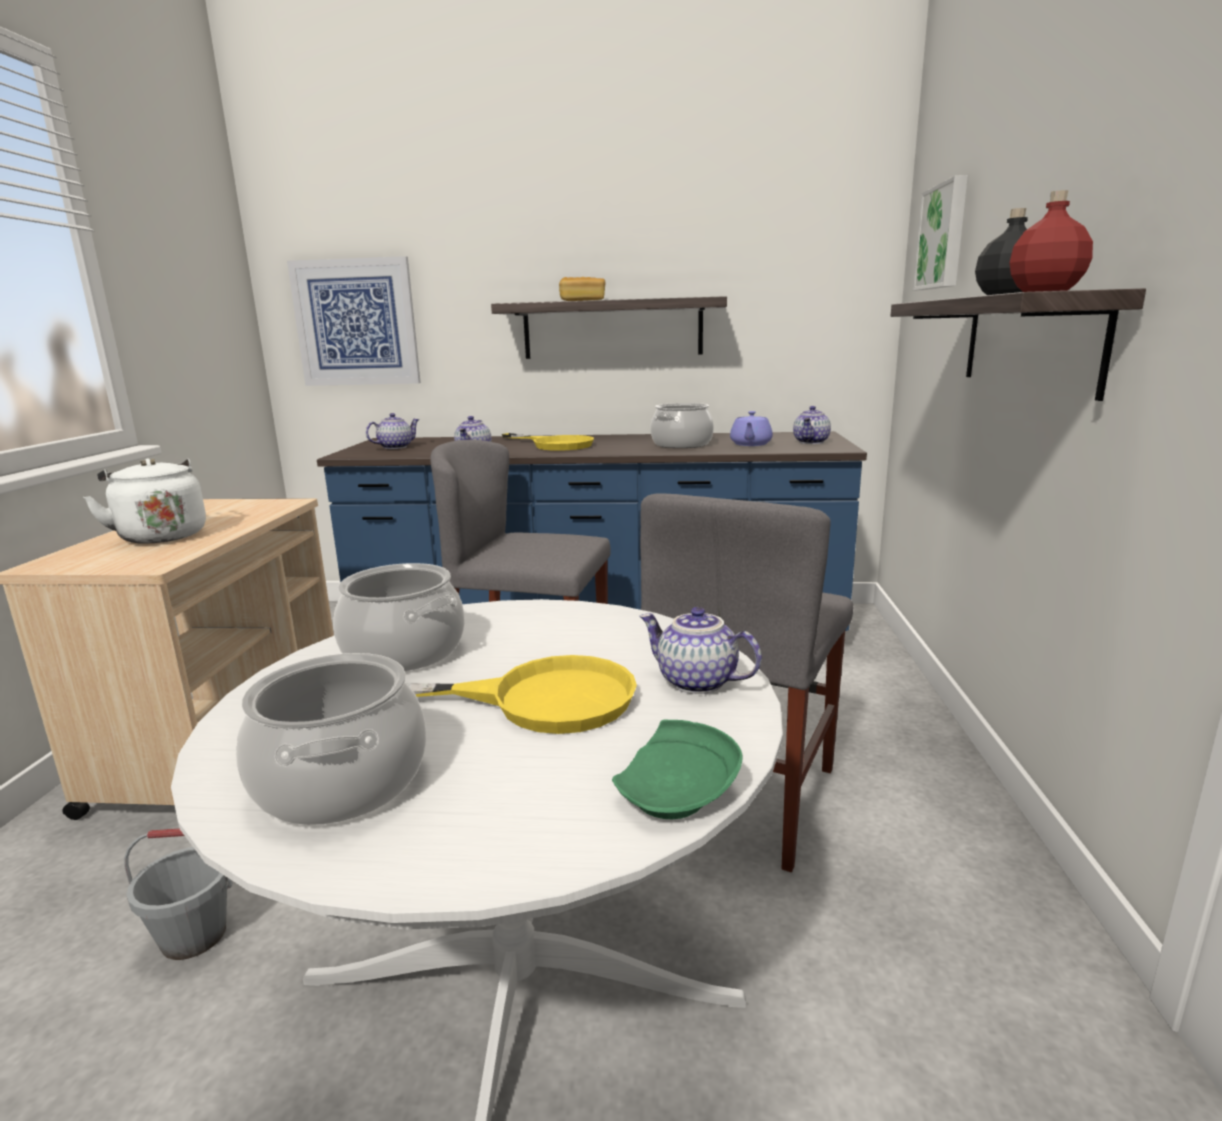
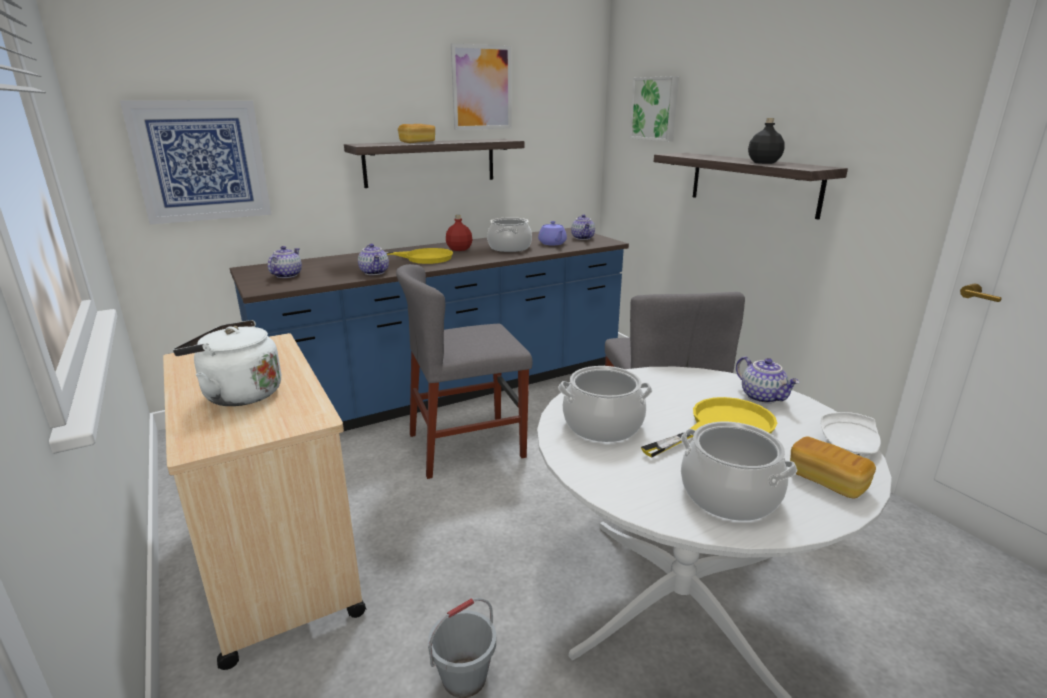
camera: 35 degrees left, 5 degrees up
green plate [612,720,743,819] -> white plate [821,412,881,457]
teapot [640,607,762,694] -> teapot turned 120 degrees counterclockwise [736,356,800,404]
red bottle [1010,190,1093,292] -> red bottle moved to [446,215,472,251]
none -> picture [451,43,512,130]
none -> bread [790,436,876,498]

